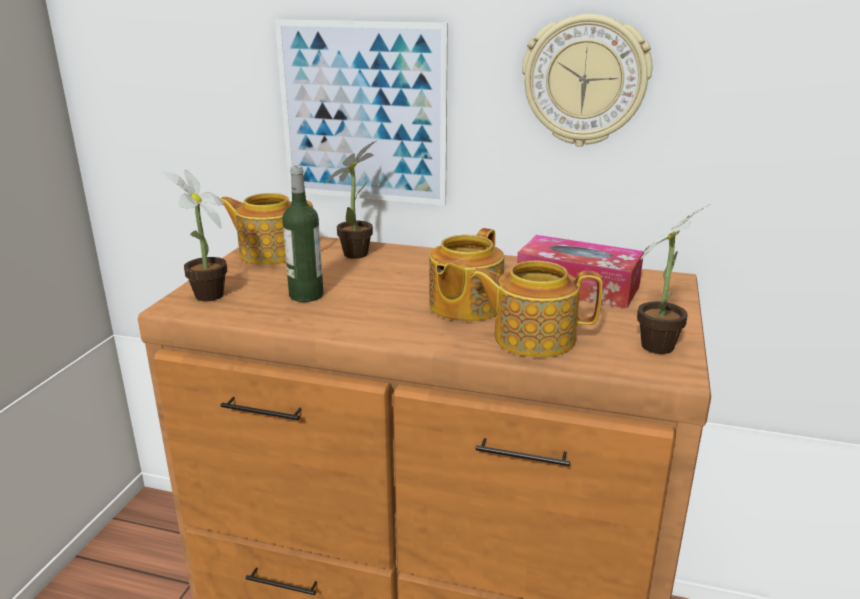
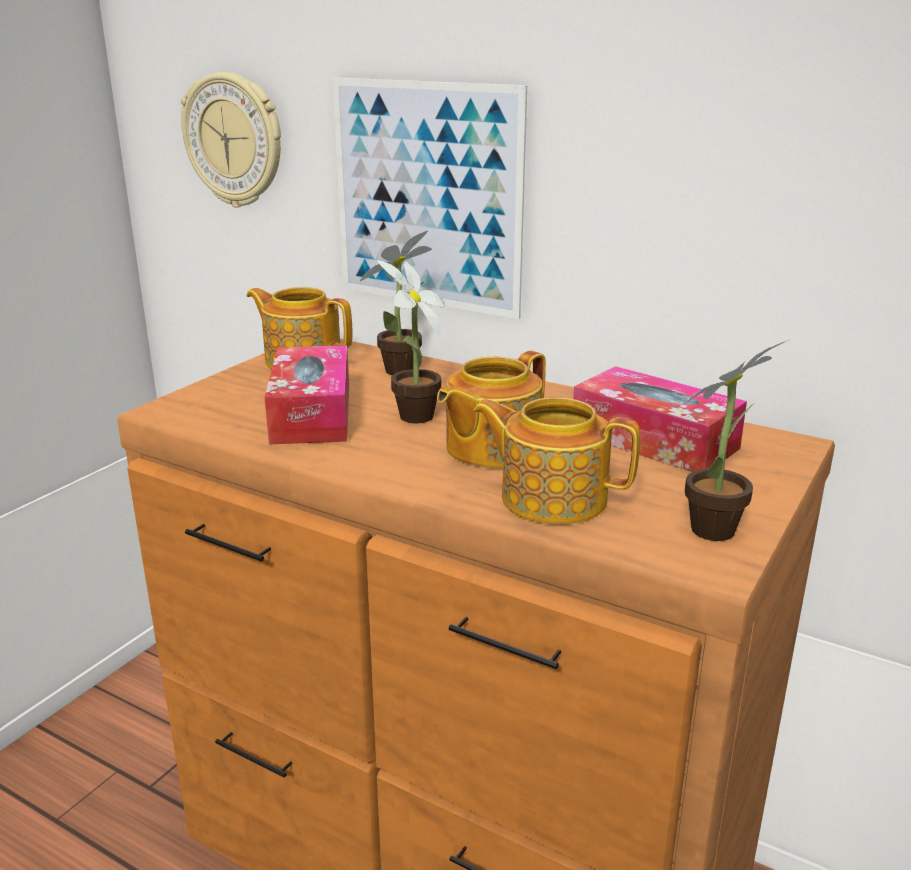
camera: 15 degrees right, 0 degrees up
potted plant [161,170,227,301] -> potted plant moved to [377,260,447,423]
bottle [282,166,324,302] -> tissue box [264,345,349,444]
wall clock [522,14,652,147] -> wall clock moved to [181,72,281,207]

